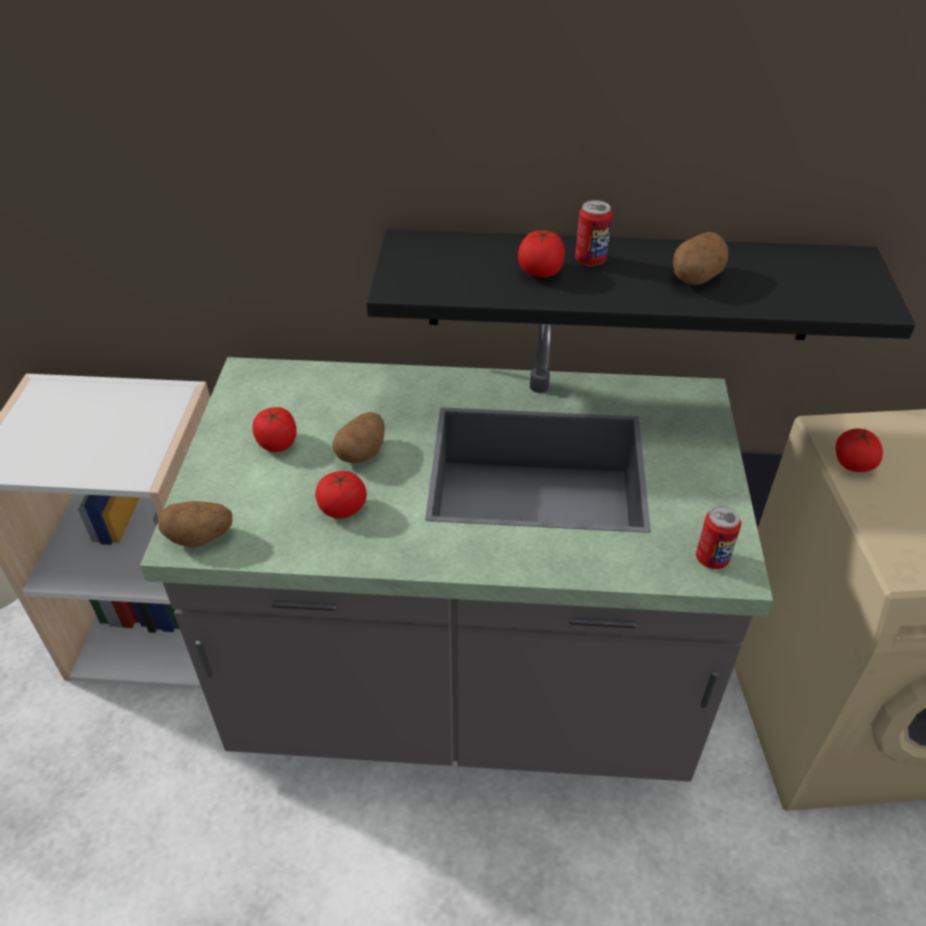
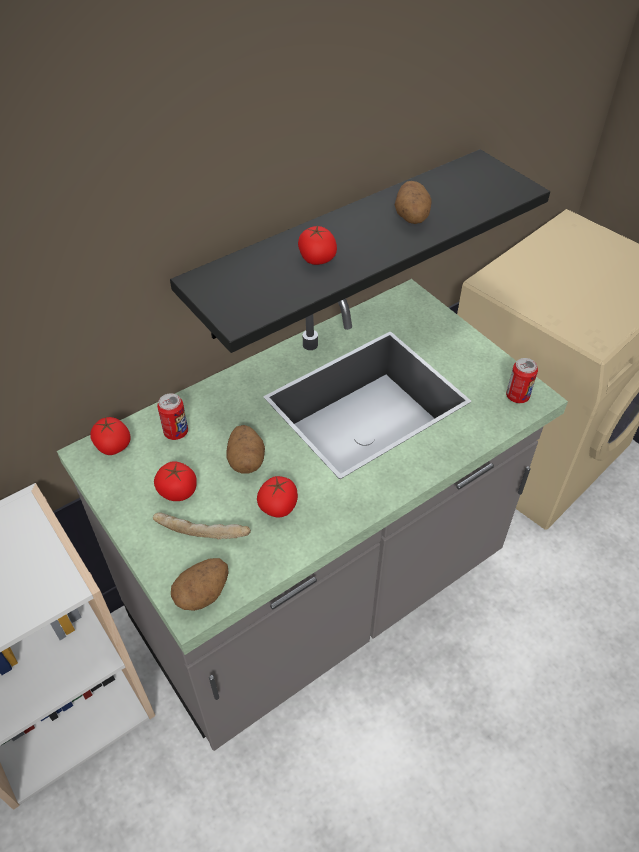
camera: 40 degrees left, 5 degrees up
can [575,200,612,266] -> can moved to [157,393,188,440]
tomato [836,428,883,472] -> tomato moved to [90,417,131,455]
none -> bread [153,513,251,540]

